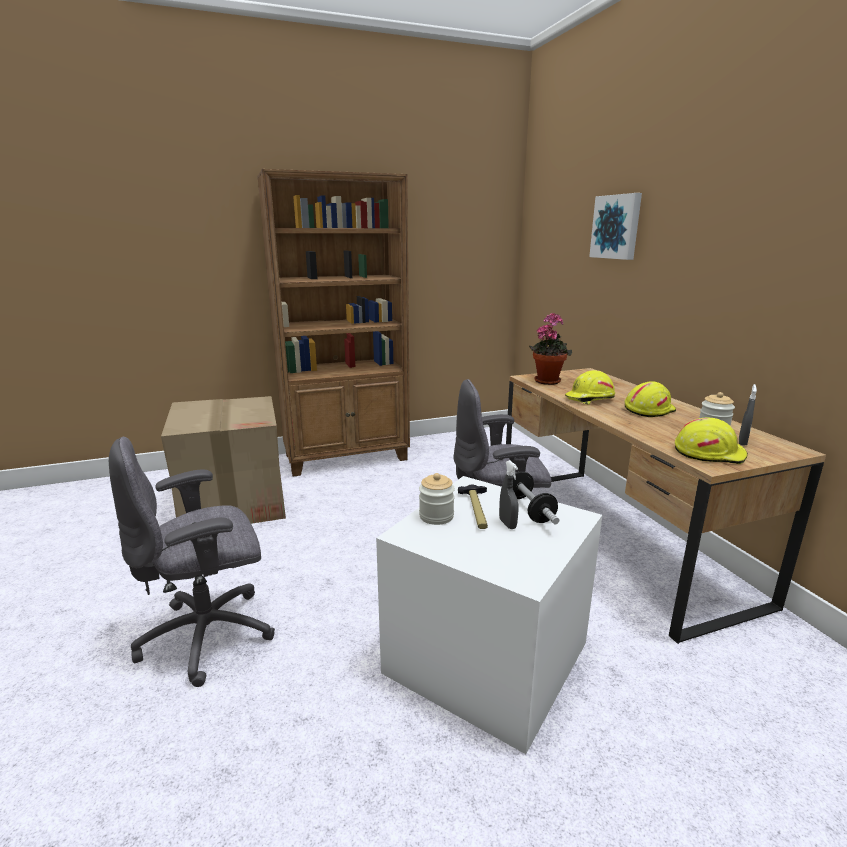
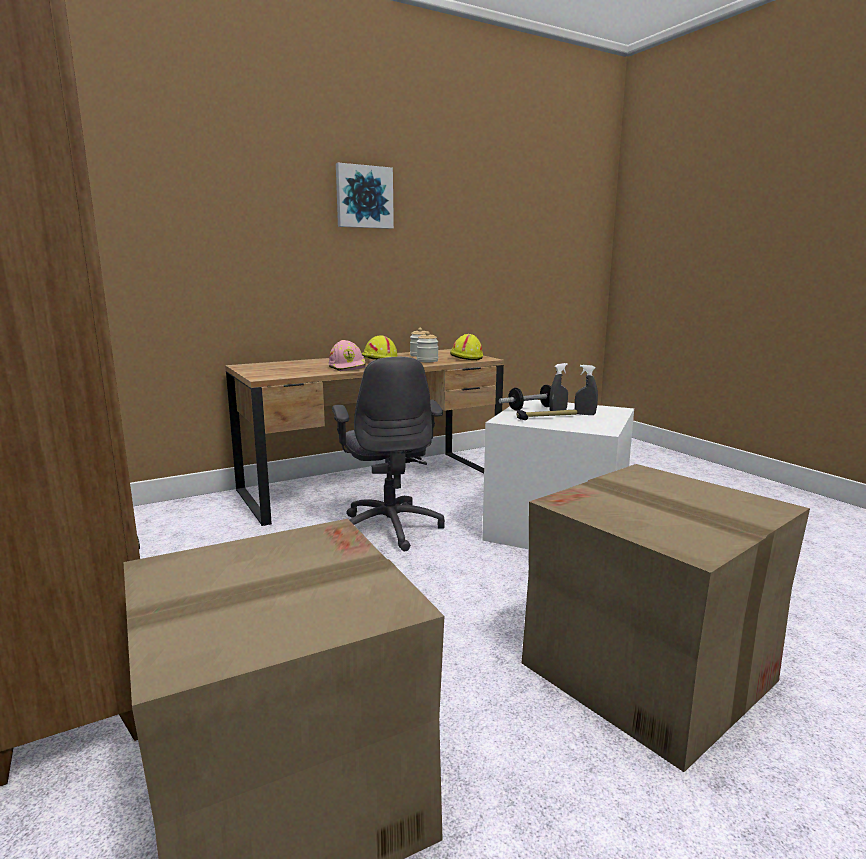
camera: 100 degrees left, 5 degrees down
grey office chair [109,437,275,687] -> cardboard box [522,464,810,772]
jar [419,473,455,525] -> jar moved to [417,331,438,362]
potted plant [529,313,572,385] -> none
yellow hard hat [565,370,615,405] -> pink hard hat [329,340,366,371]
picture [589,193,642,260] -> picture moved to [336,163,394,229]
grey spray bottle [739,384,757,446] -> grey spray bottle moved to [575,365,598,415]

